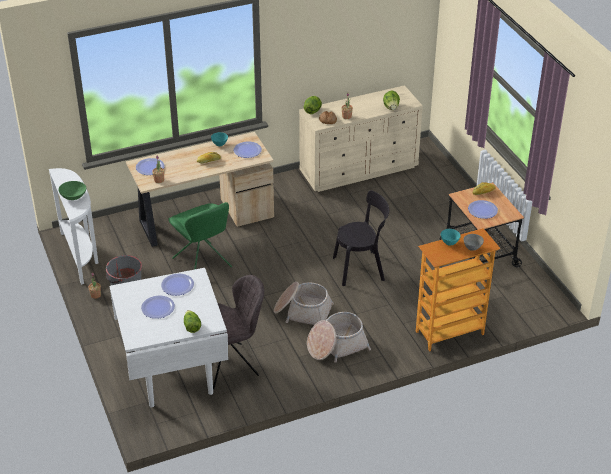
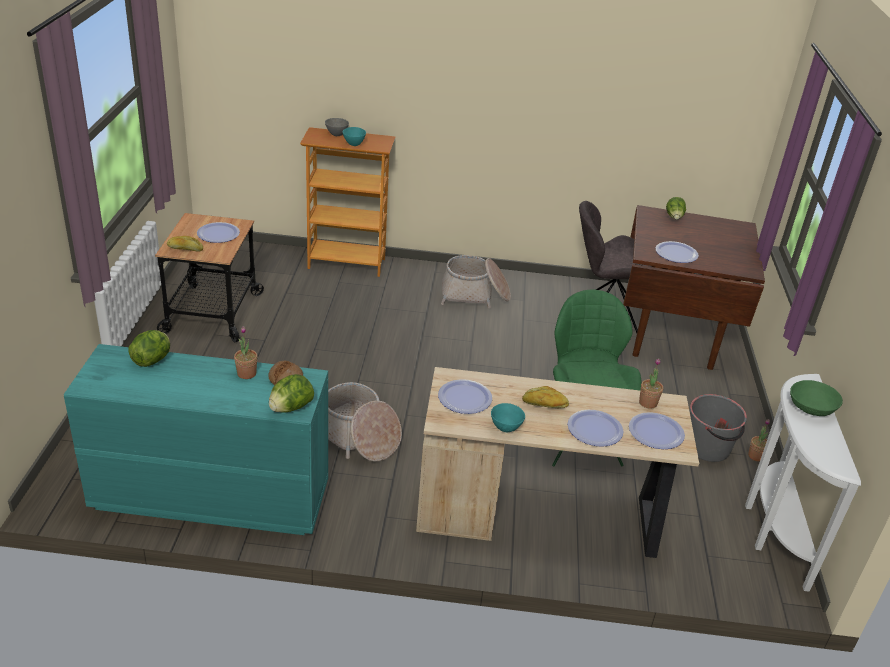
camera: 155 degrees left, 5 degrees down
white dining table [110,268,228,407] -> brown dining table [623,205,765,370]
plate [141,296,175,319] -> plate moved to [568,410,624,447]
basket [274,282,334,325] -> basket moved to [328,382,402,462]
beige dresser [299,85,423,192] -> turquoise dresser [64,344,328,535]
black chair [333,191,389,286] -> none

